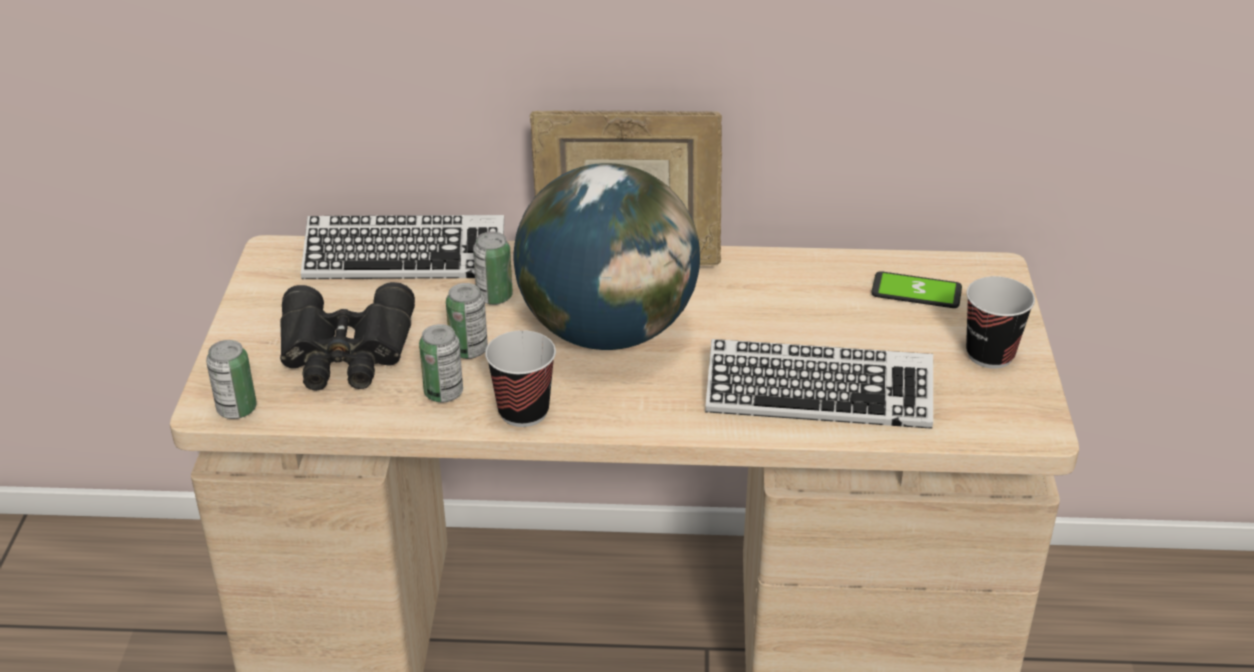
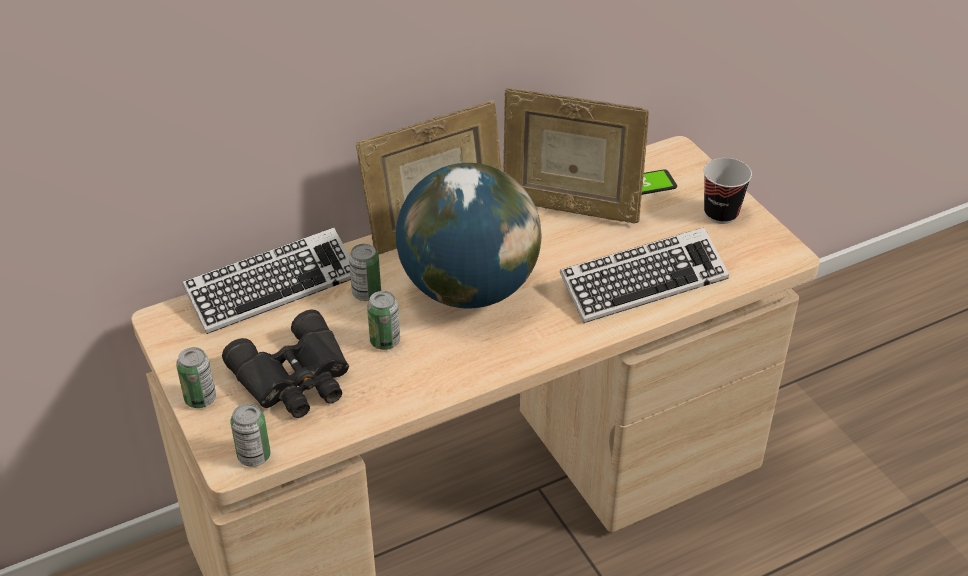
camera: 30 degrees left, 5 degrees up
can [419,324,463,402] -> can moved to [176,347,216,408]
cup [485,330,556,427] -> none
none -> picture frame [503,88,650,223]

